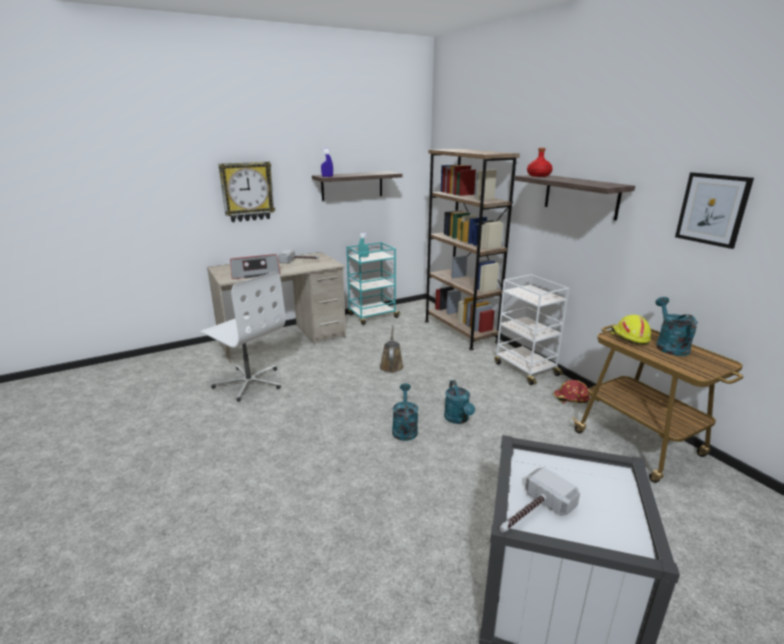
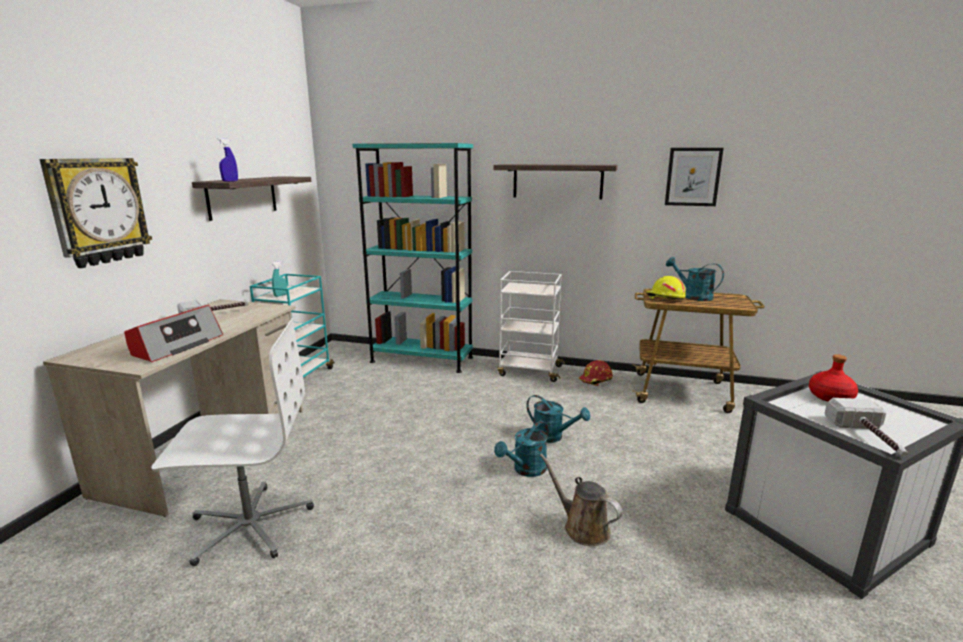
camera: 45 degrees left, 5 degrees down
brown watering can [380,325,404,373] -> brown watering can moved to [540,453,622,546]
turquoise watering can [392,384,418,441] -> turquoise watering can turned 90 degrees counterclockwise [494,421,549,477]
brown bookcase [425,149,520,350] -> turquoise bookcase [352,143,473,373]
red bottle [527,148,553,177] -> red bottle moved to [809,354,858,402]

